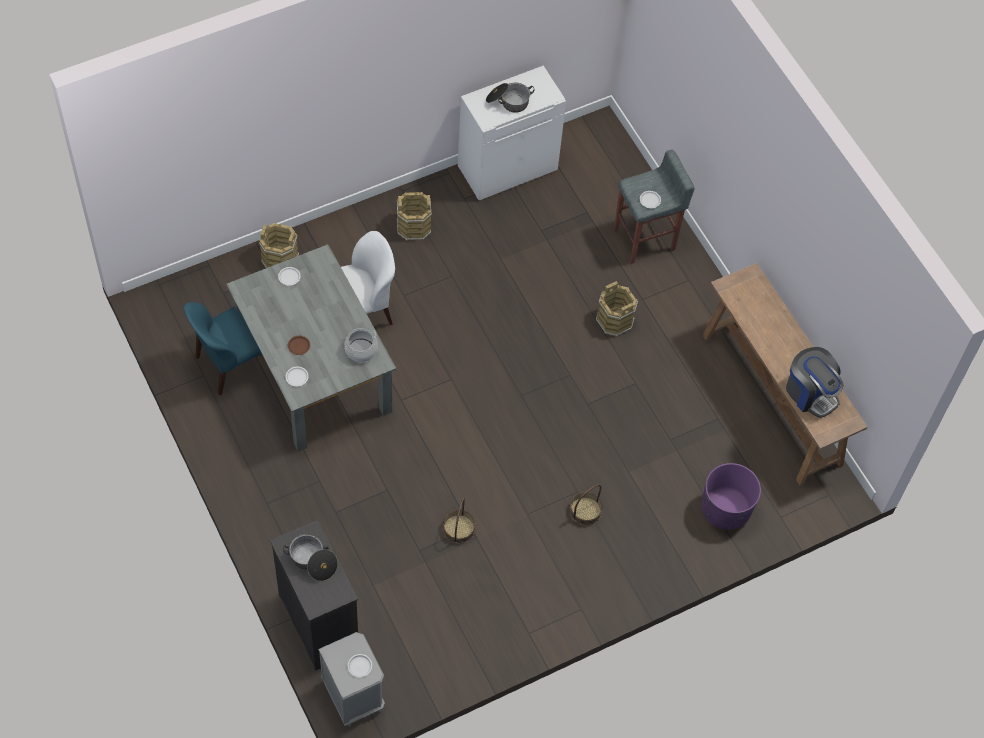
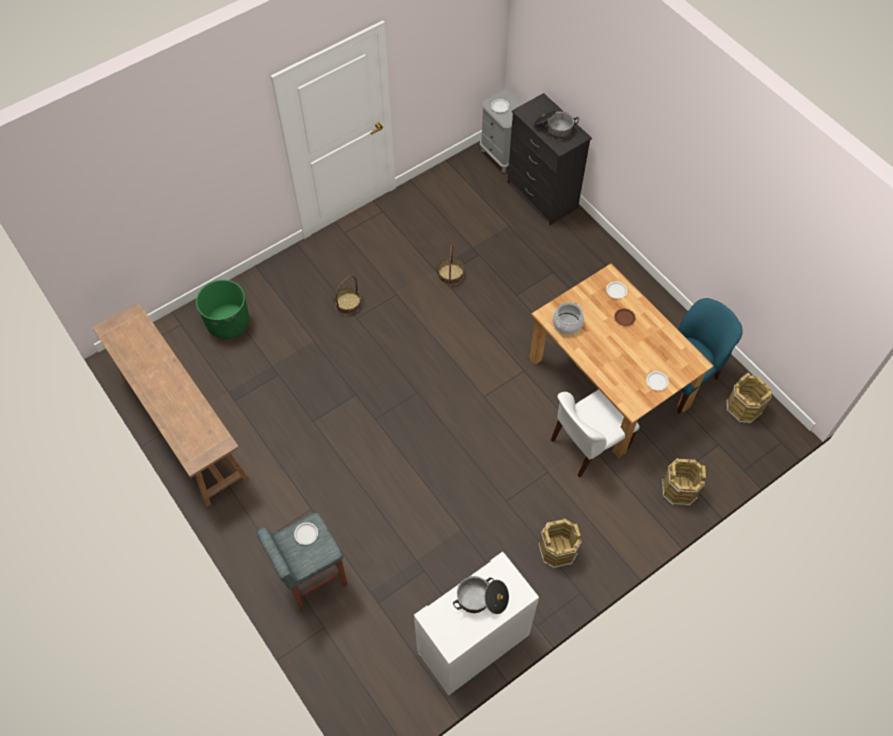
camera: 175 degrees right, 0 degrees up
grey dining table [226,244,396,452] -> brown dining table [529,264,713,458]
brown bucket [596,281,638,337] -> brown bucket moved to [726,373,771,423]
purple planter [702,463,761,530] -> green planter [196,280,249,339]
coffee machine [786,347,844,418] -> none

